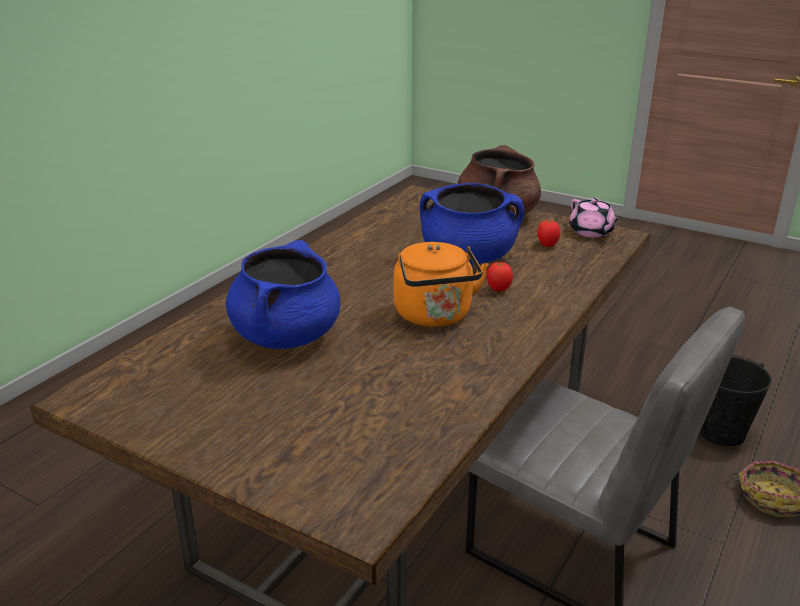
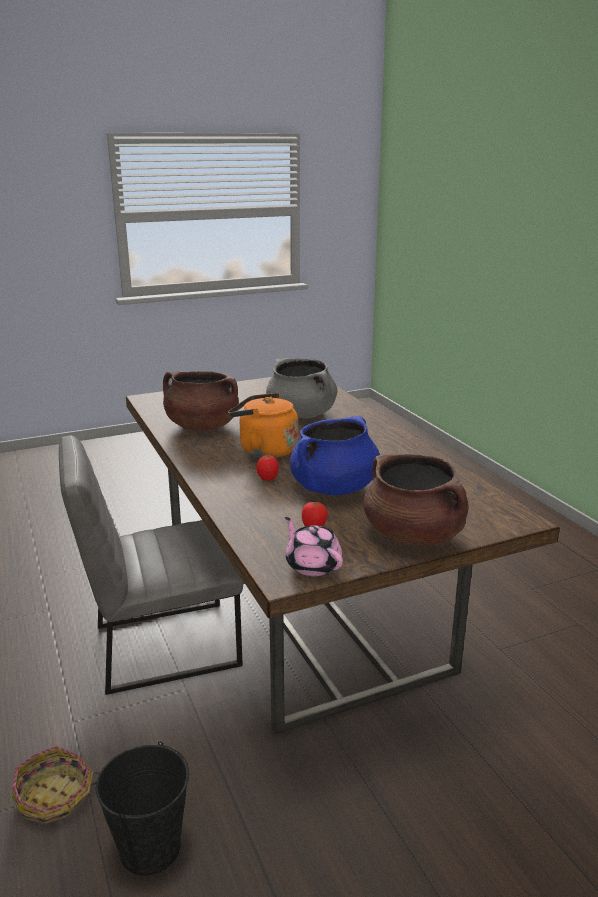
camera: 125 degrees right, 5 degrees down
blue cooking pot [226,240,341,349] -> grey cooking pot [266,358,337,419]
pink teapot [569,198,621,238] -> pink teapot turned 45 degrees clockwise [285,517,343,576]
none -> brown cooking pot [163,371,239,431]

